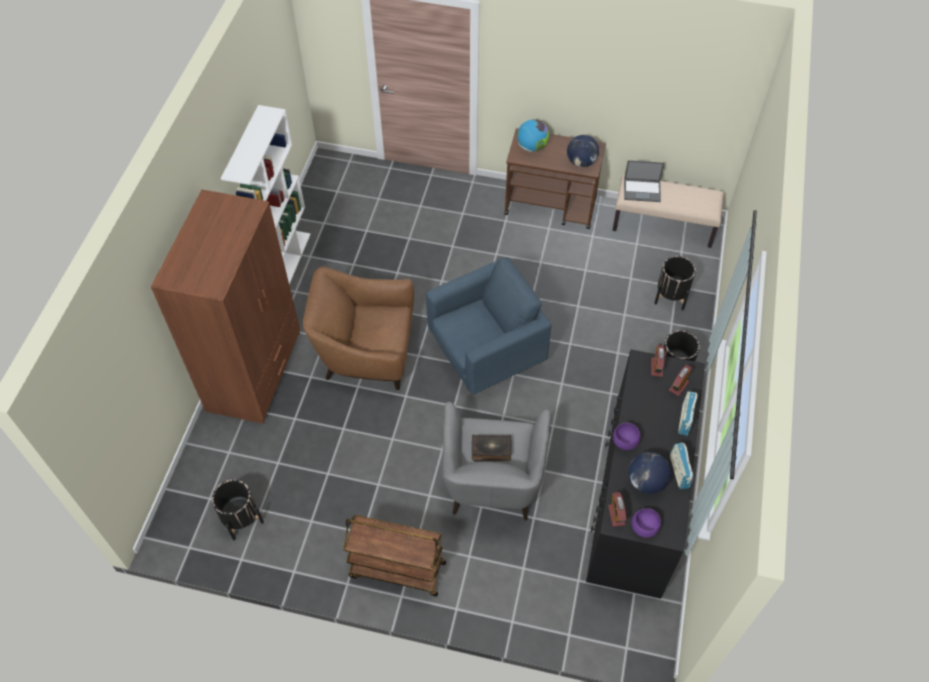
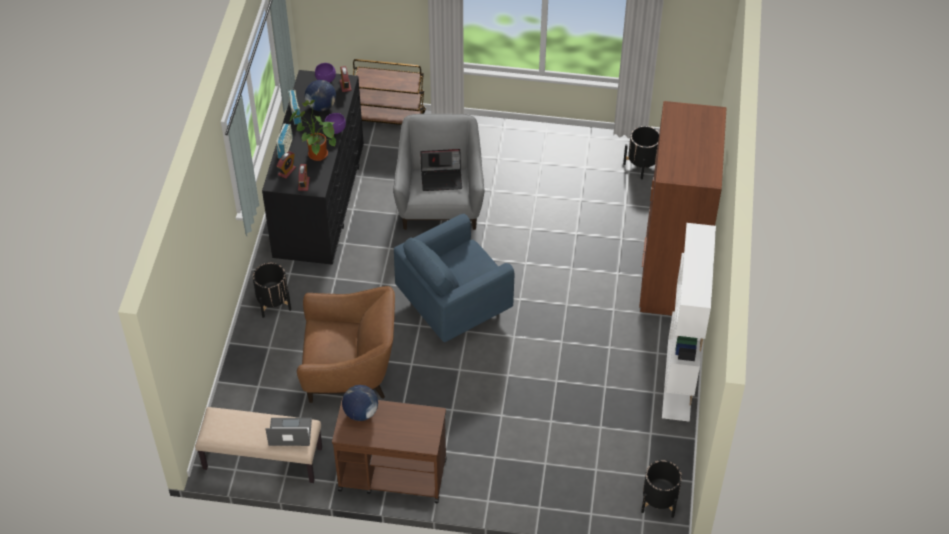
camera: 175 degrees right, 5 degrees down
brown armchair [303,267,414,390] -> brown armchair moved to [297,286,395,403]
brown cart [343,515,446,597] -> brown cart moved to [353,59,426,125]
book [472,434,511,461] -> laptop [420,149,462,191]
globe [517,119,549,152] -> none
black planter [654,256,696,310] -> black planter moved to [641,460,682,518]
none -> potted plant [289,100,336,161]

